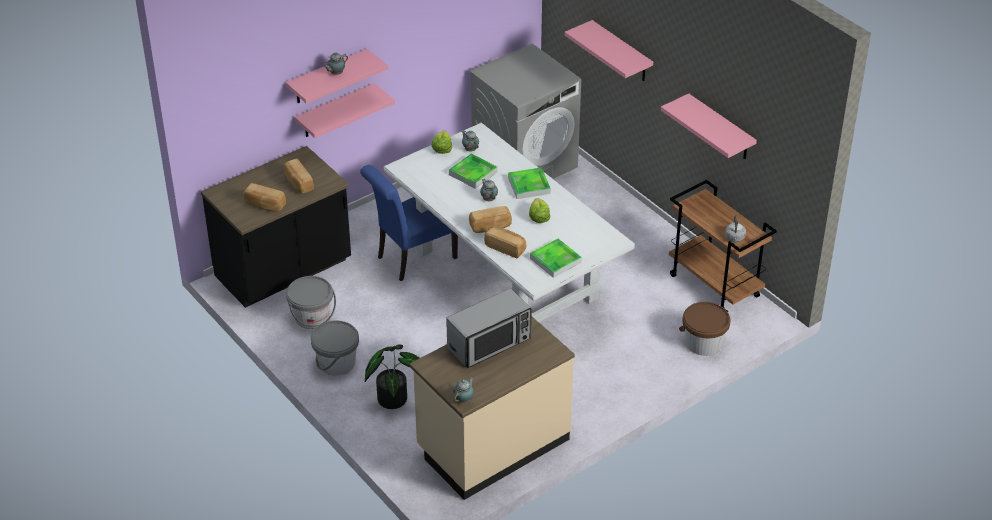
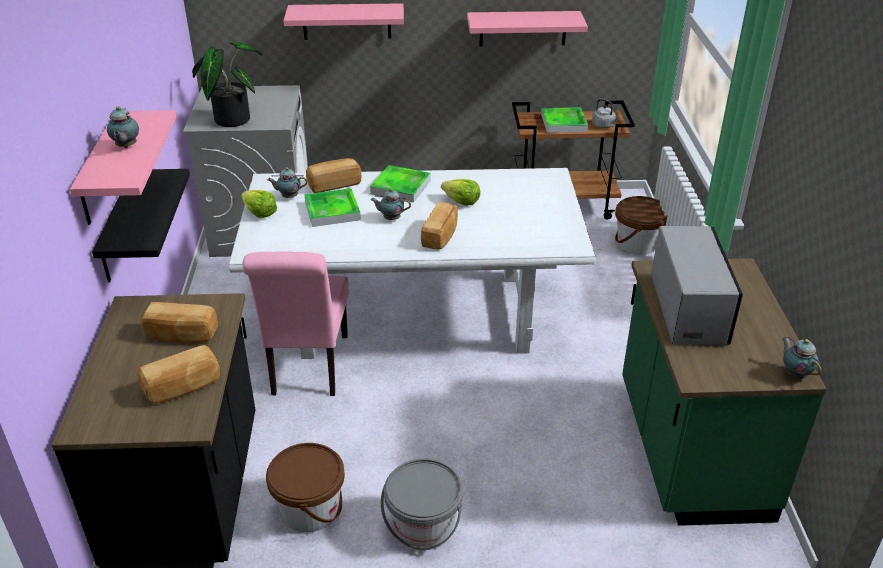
camera: 55 degrees left, 5 degrees down
grey bucket [286,276,336,329] -> brown bucket [266,443,345,533]
pink shelf [294,83,395,138] -> black shelf [92,169,190,282]
blue chair [360,165,458,281] -> pink chair [242,251,349,396]
potted plant [365,344,419,409] -> potted plant moved to [192,42,262,127]
beige counter [409,316,575,500] -> green counter [622,258,827,526]
bread [484,226,526,258] -> bread moved to [306,158,362,193]
tray [530,239,582,278] -> tray moved to [541,107,588,133]

